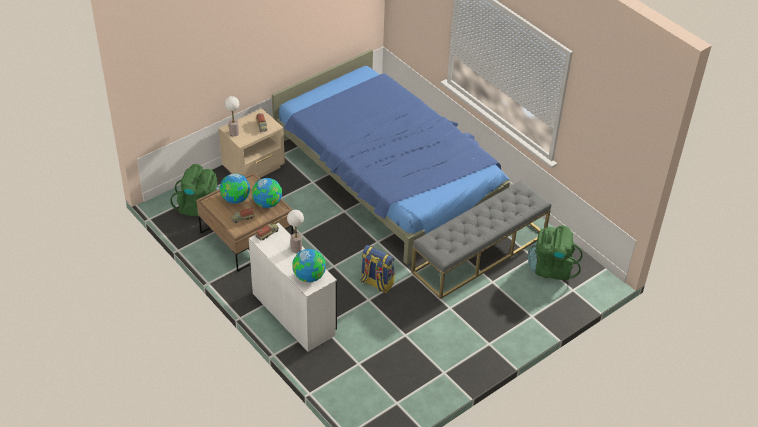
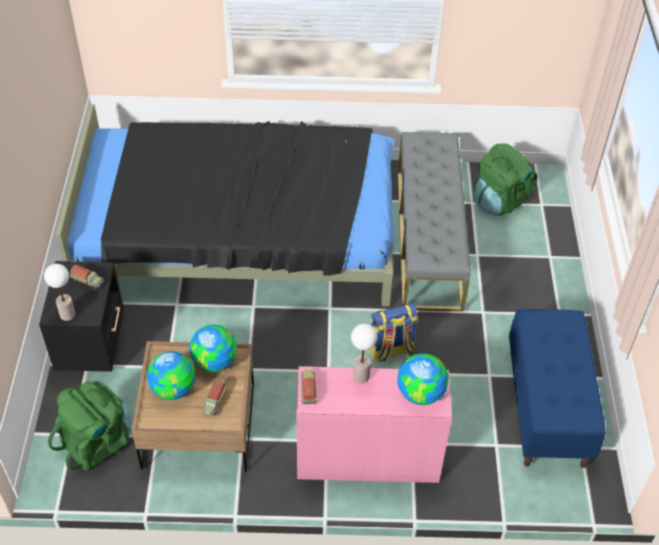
camera: 50 degrees left, 5 degrees up
beige nightstand [219,108,285,178] -> black nightstand [39,261,124,372]
white desk [249,223,337,352] -> pink desk [296,366,452,483]
blue bed [272,49,510,265] -> black bed [56,104,395,306]
none -> blue bench [509,309,605,468]

